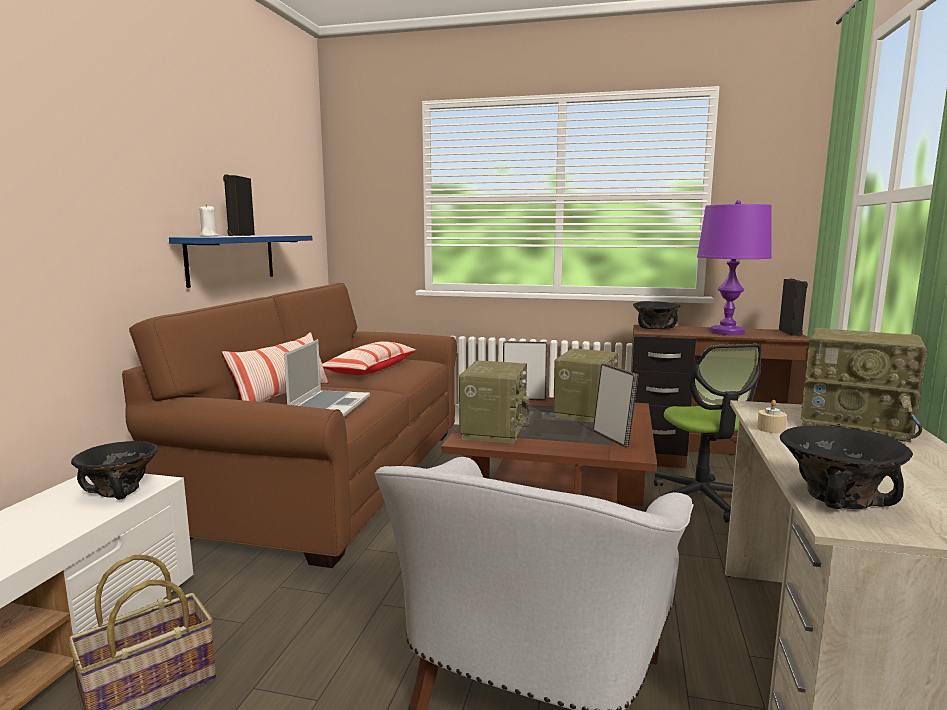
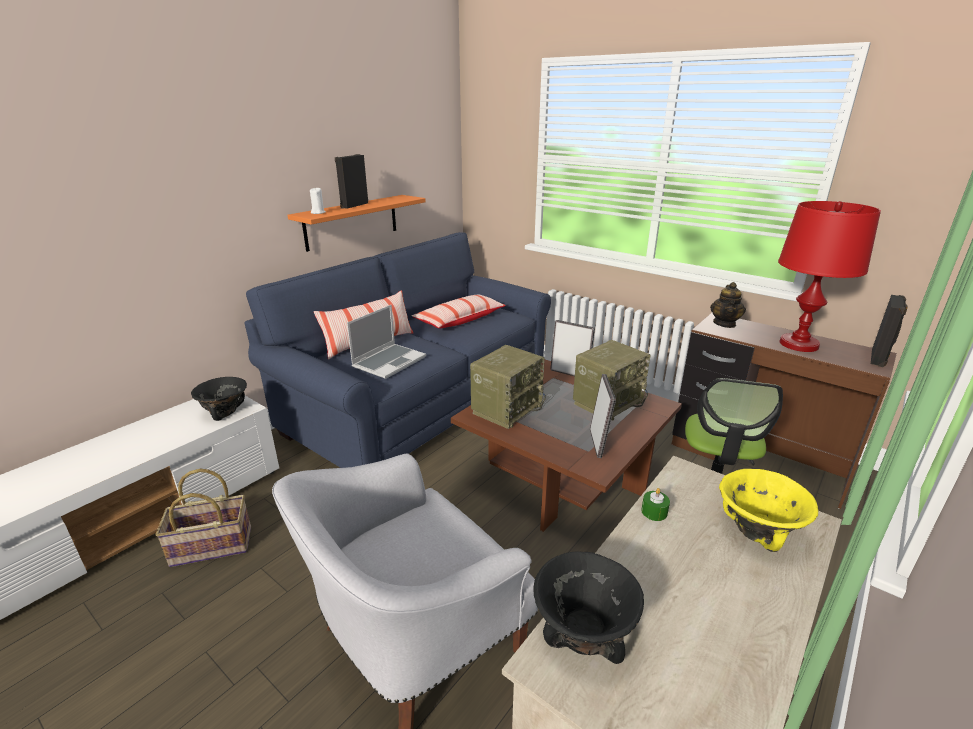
camera: 25 degrees right, 15 degrees up
brown sofa [122,283,457,568] -> blue sofa [245,232,551,468]
blue shelf [169,235,312,288] -> orange shelf [287,195,426,252]
black bowl [633,301,680,329] -> teapot [710,282,746,328]
purple table lamp [697,200,772,335] -> red table lamp [778,201,881,352]
beige candle [757,400,787,433] -> green candle [641,488,670,521]
radio [801,328,927,443] -> yellow bowl [719,469,818,552]

